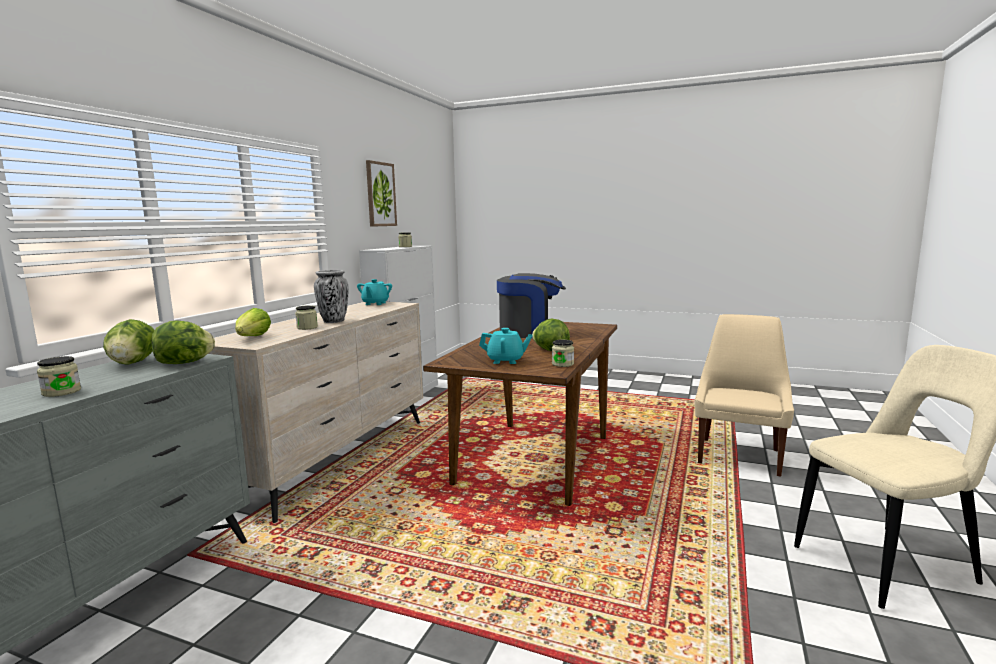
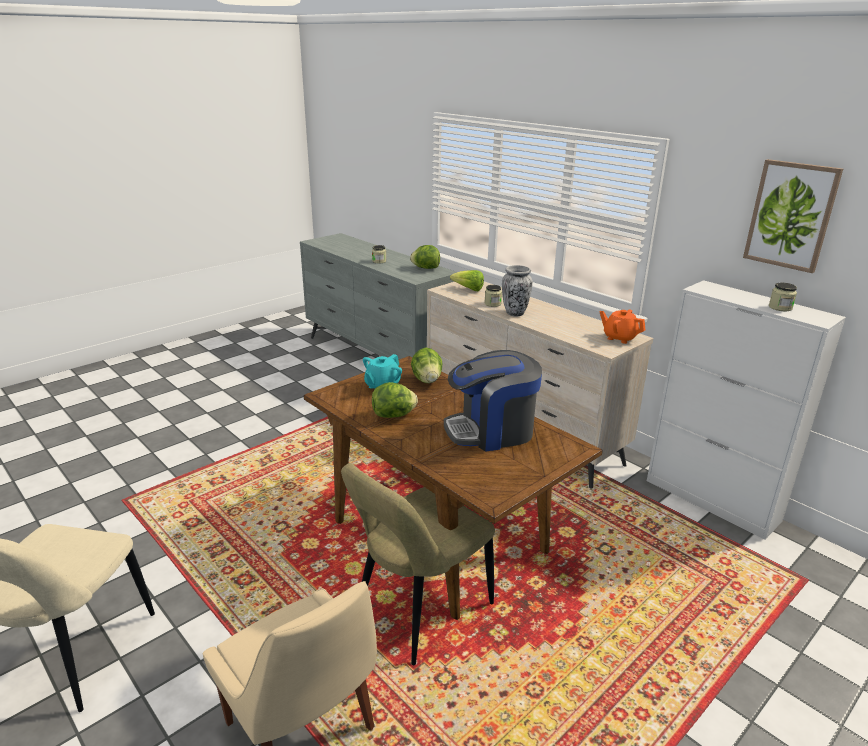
camera: 115 degrees right, 15 degrees up
lettuce [151,320,215,364] -> lettuce moved to [411,347,443,383]
turquoise teapot [357,279,392,305] -> orange teapot [600,309,646,344]
coffee machine [497,273,566,338] -> coffee machine turned 45 degrees clockwise [444,350,542,452]
jar [552,339,574,367] -> none
none -> beige chair [341,463,495,665]

